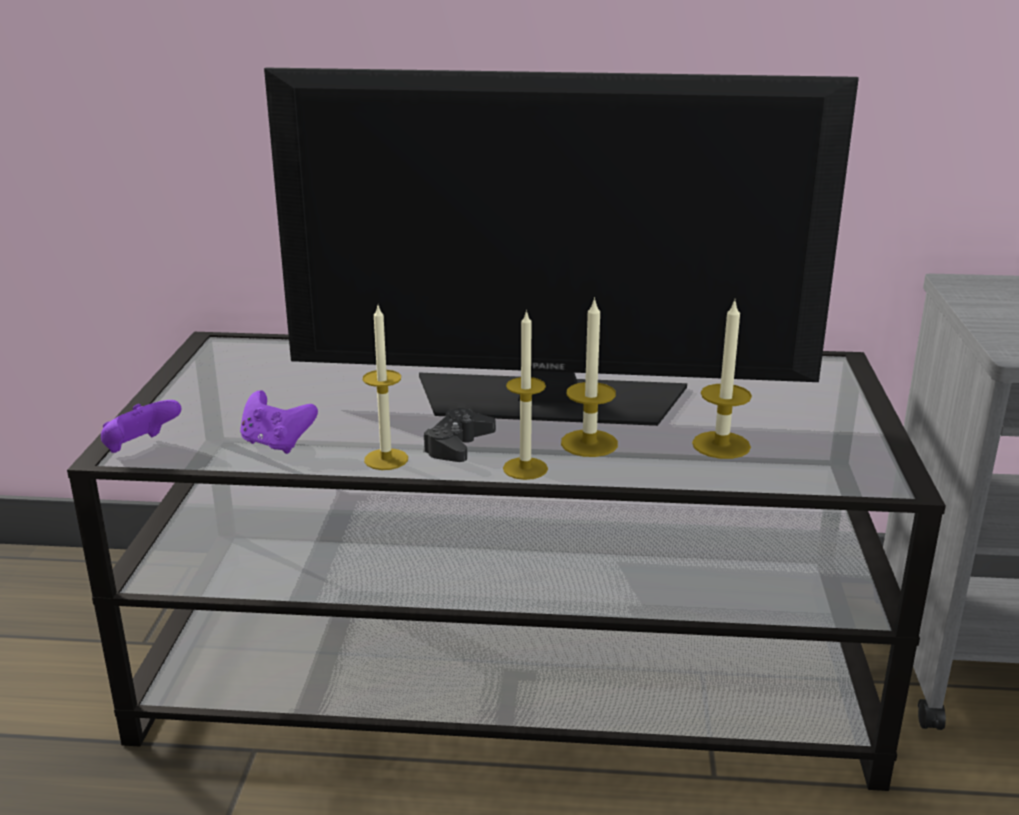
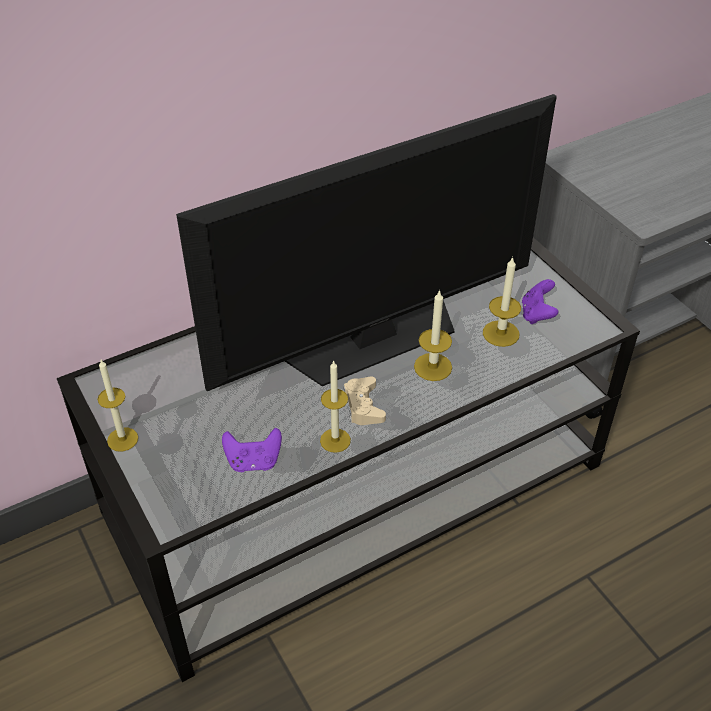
camera: 35 degrees left, 20 degrees up
purple game controller [101,400,181,453] -> purple game controller moved to [522,279,558,324]
black game controller [423,408,496,462] -> beige game controller [343,377,386,425]
candle [503,310,548,480] -> candle moved to [98,360,138,451]

